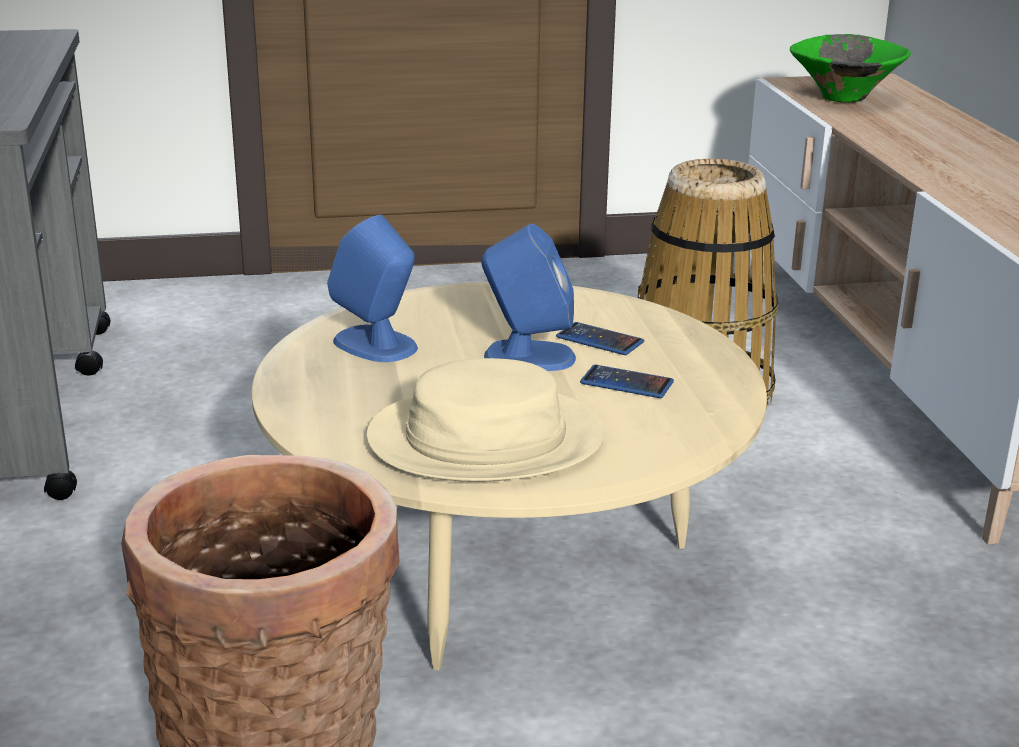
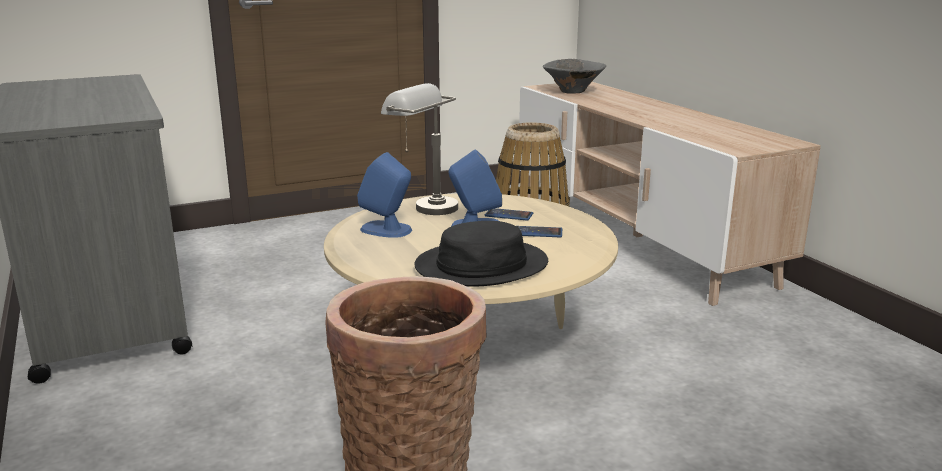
camera: 15 degrees left, 5 degrees down
beige hat [367,358,605,482] -> black hat [414,221,548,286]
green bowl [790,34,911,102] -> grey bowl [543,59,606,94]
none -> grey table lamp [381,83,458,215]

